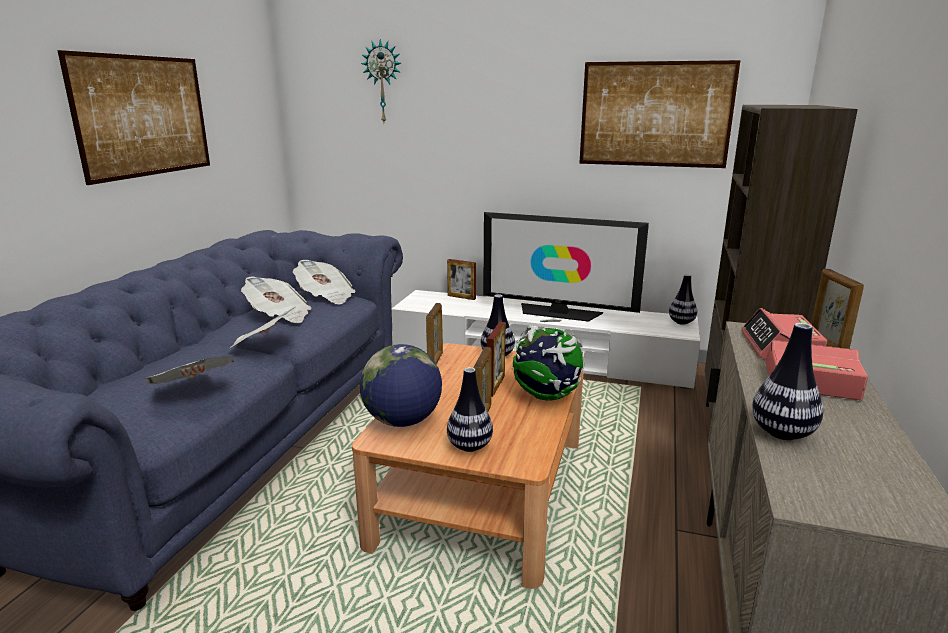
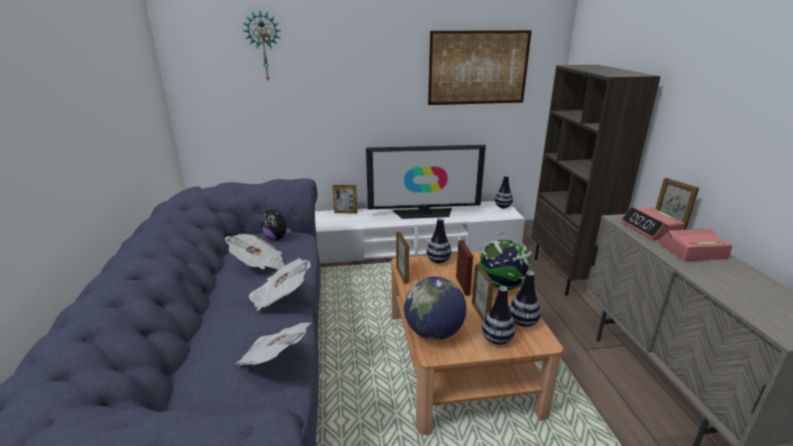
camera: 25 degrees left, 5 degrees up
picture [57,50,210,185] -> none
newspaper [293,260,355,304] -> plush toy [261,207,291,240]
vase [752,323,823,440] -> vase moved to [509,271,541,327]

